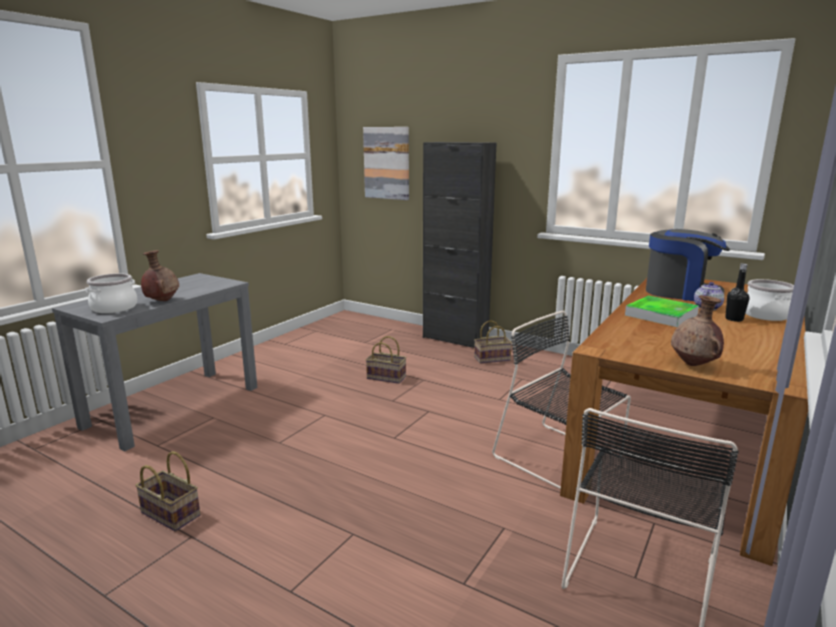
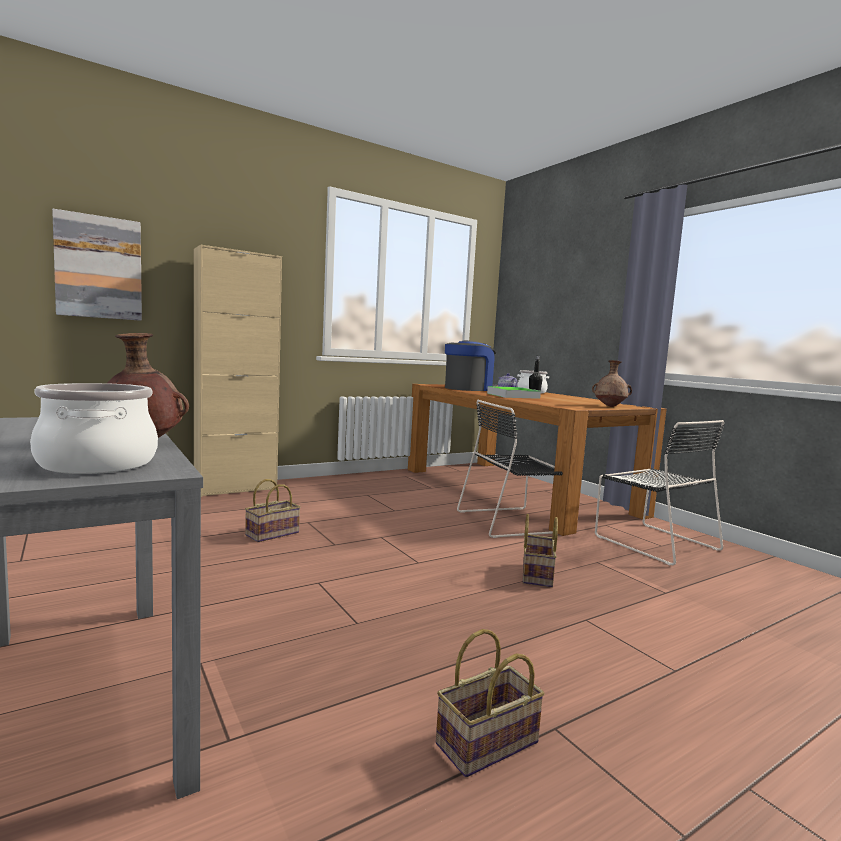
camera: 65 degrees left, 10 degrees down
black cabinet [423,142,496,348] -> beige cabinet [194,245,282,497]
basket [474,321,512,364] -> basket moved to [523,514,558,587]

